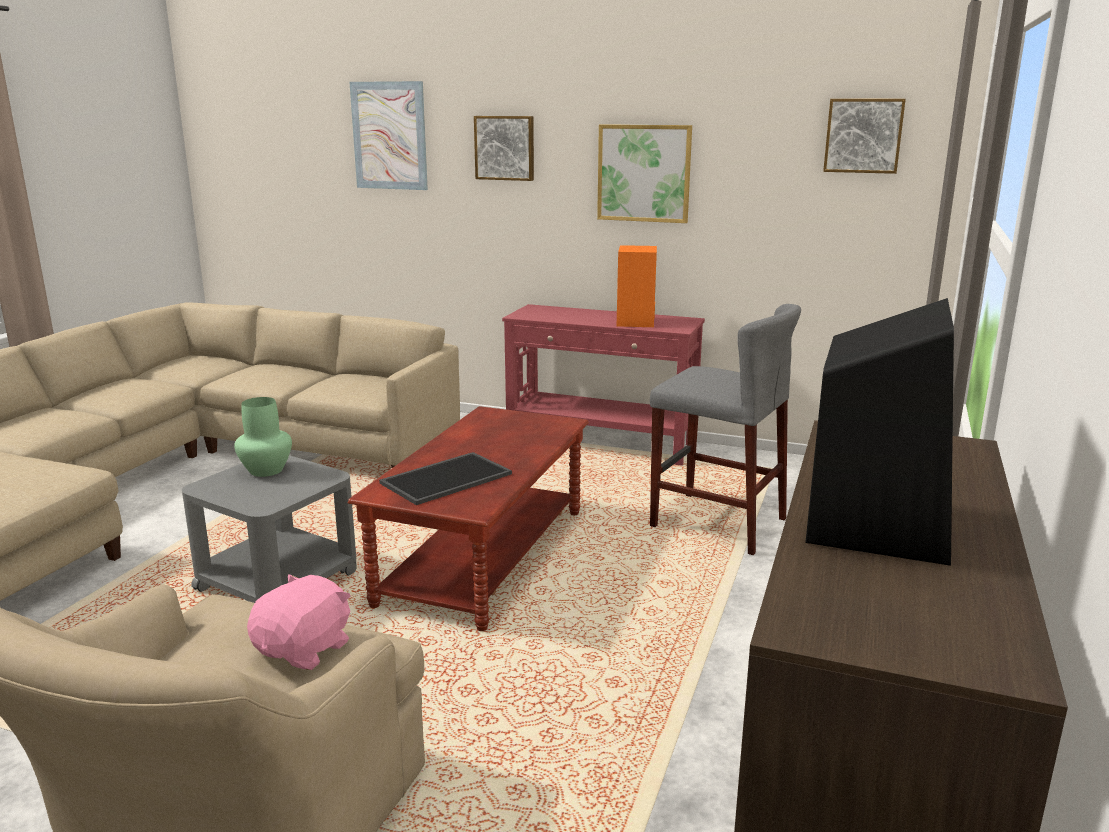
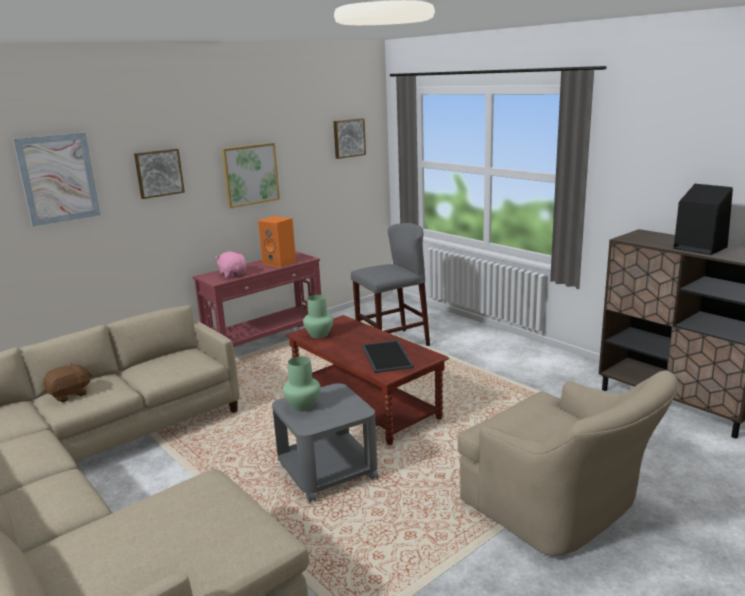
camera: 60 degrees left, 0 degrees up
pink plush toy [247,574,351,670] -> pink plush toy moved to [215,252,246,278]
none -> brown plush toy [43,363,92,402]
none -> green vase [303,295,333,339]

